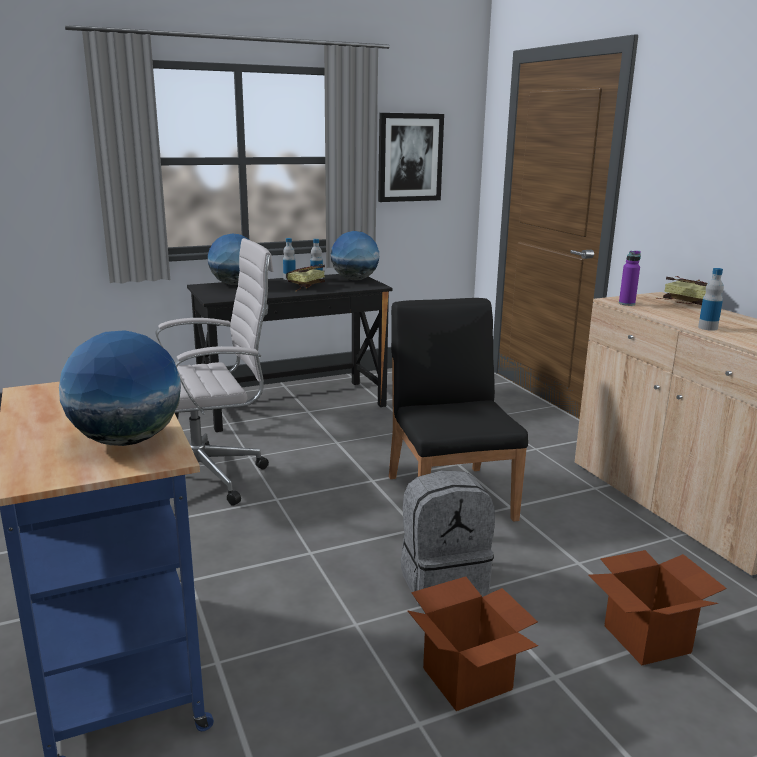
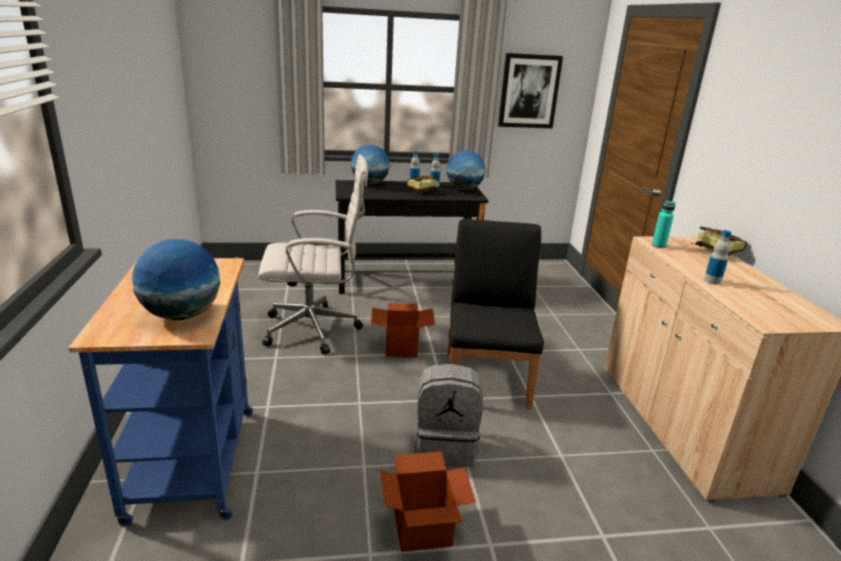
camera: 15 degrees right, 5 degrees up
cardboard box [588,550,727,665] -> cardboard box moved to [371,303,435,357]
purple bottle [619,251,641,306] -> turquoise bottle [652,201,676,248]

